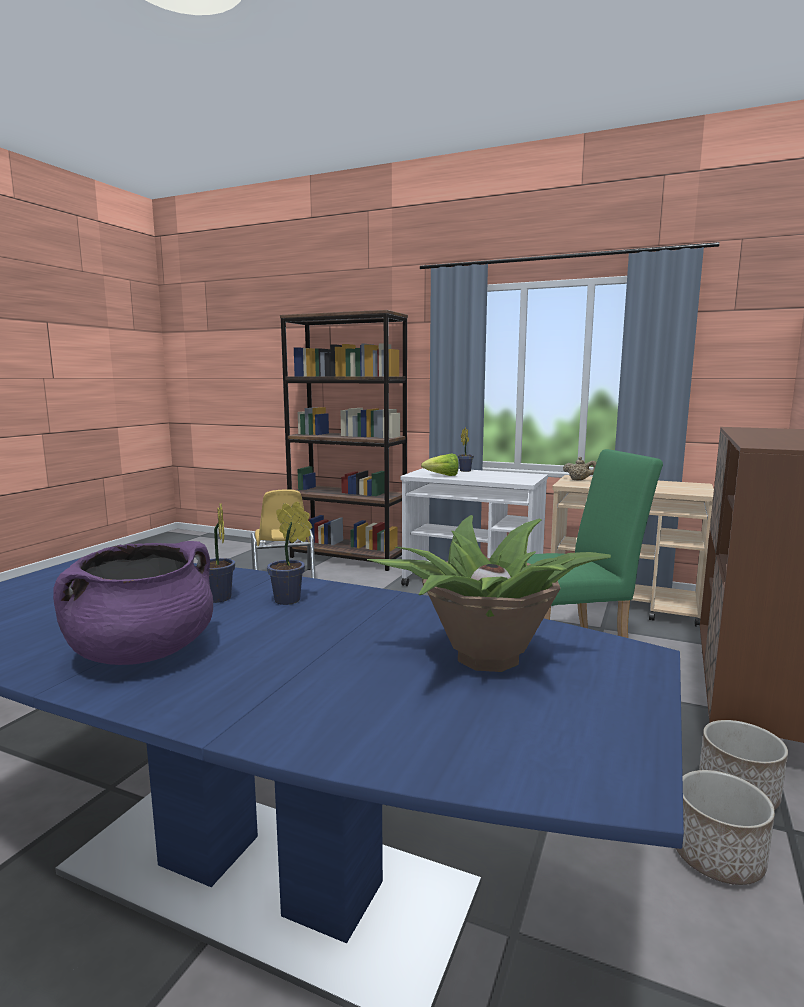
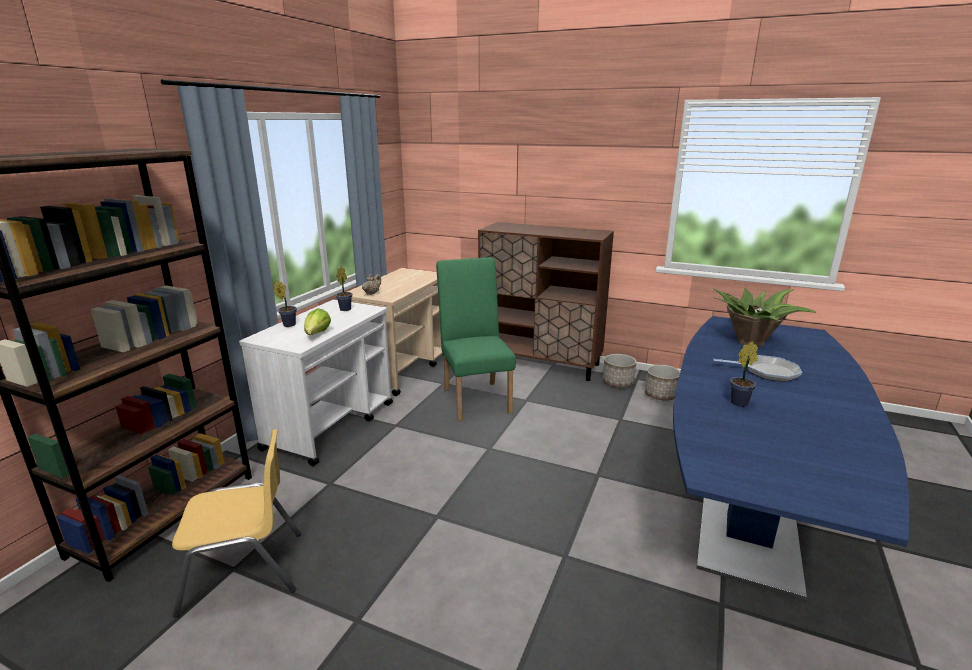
camera: 90 degrees left, 10 degrees up
purple cooking pot [53,541,213,665] -> none
potted plant [267,501,312,605] -> potted plant moved to [336,266,352,311]
none -> frying pan [713,355,802,382]

